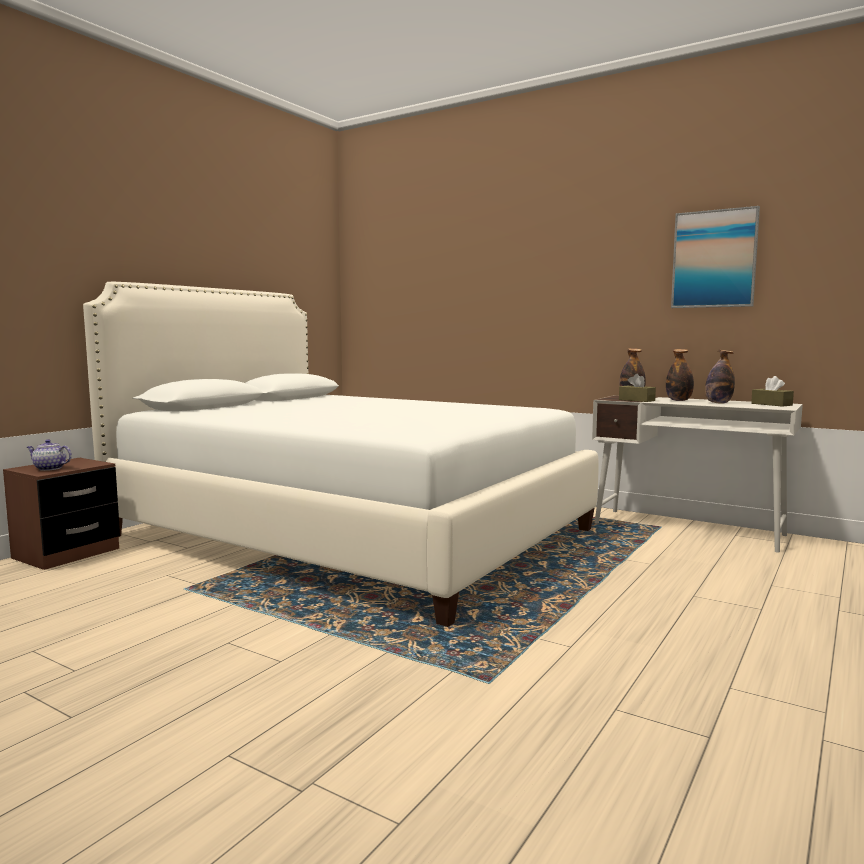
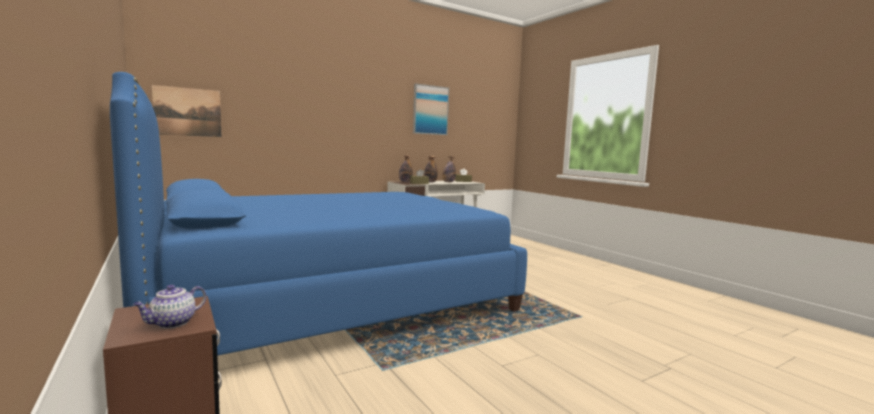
camera: 65 degrees left, 0 degrees up
white bed [83,282,599,627] -> blue bed [110,72,527,356]
none -> picture [152,85,222,137]

